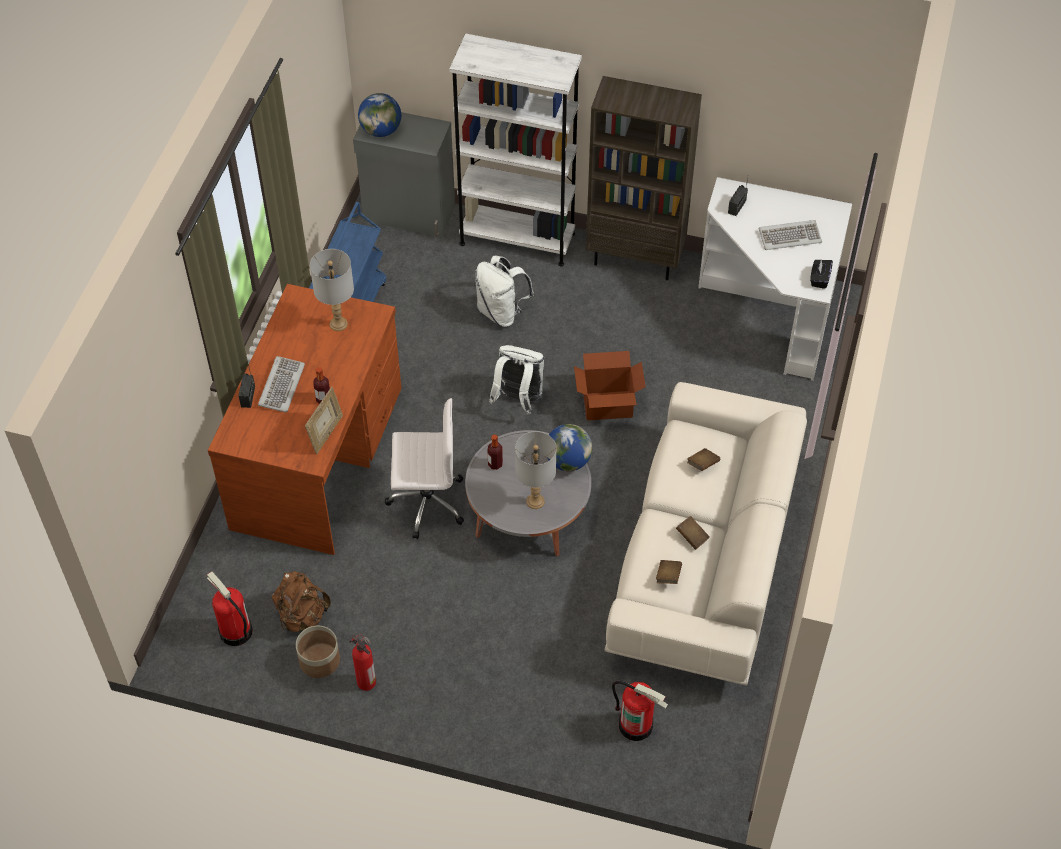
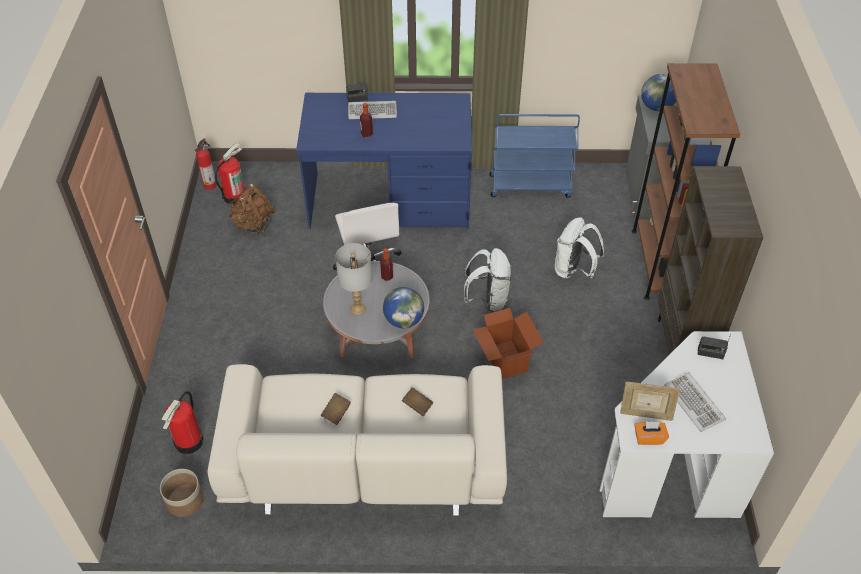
camera: 75 degrees right, 5 degrees down
brown desk [208,284,401,555] -> blue desk [296,93,472,229]
planter [296,626,340,678] -> planter moved to [160,469,204,517]
picture frame [305,387,343,454] -> picture frame moved to [620,381,680,421]
grey table lamp [310,249,354,331] -> none
fire extinguisher [350,635,376,691] -> fire extinguisher moved to [195,138,217,190]
white bookcase [449,33,582,267] -> brown bookcase [632,63,740,300]
brown book [656,560,682,584] -> none
black tissue box [810,260,833,289] -> orange tissue box [634,421,669,445]

